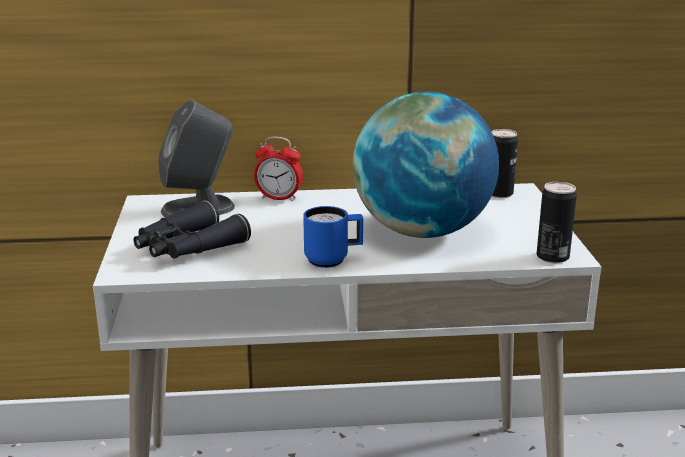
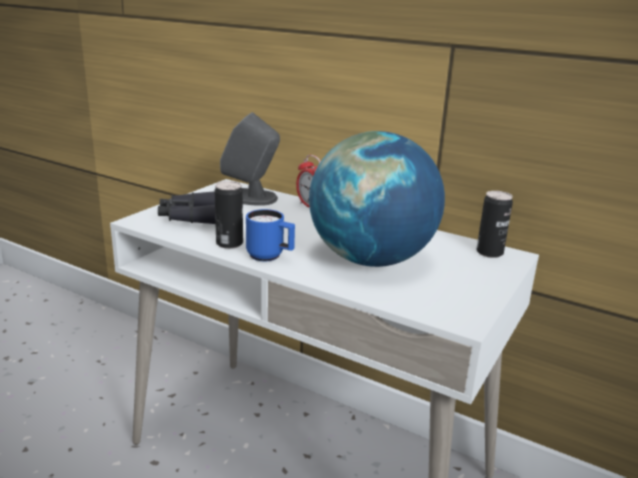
camera: 35 degrees right, 0 degrees up
can [537,182,577,263] -> can moved to [214,181,243,249]

